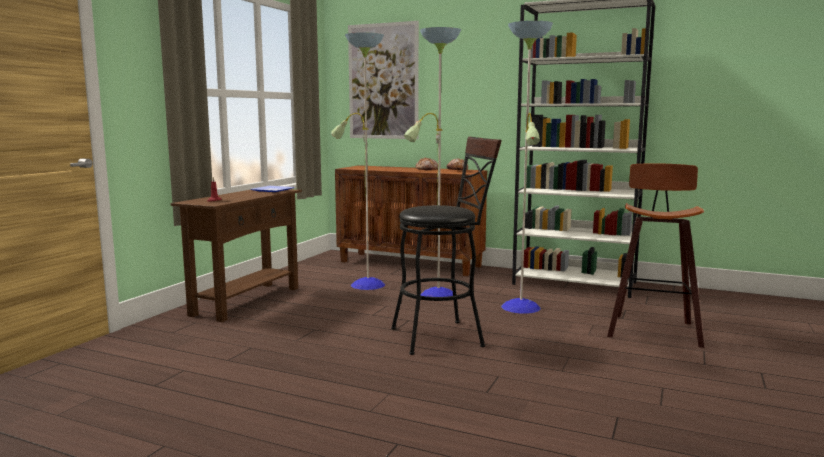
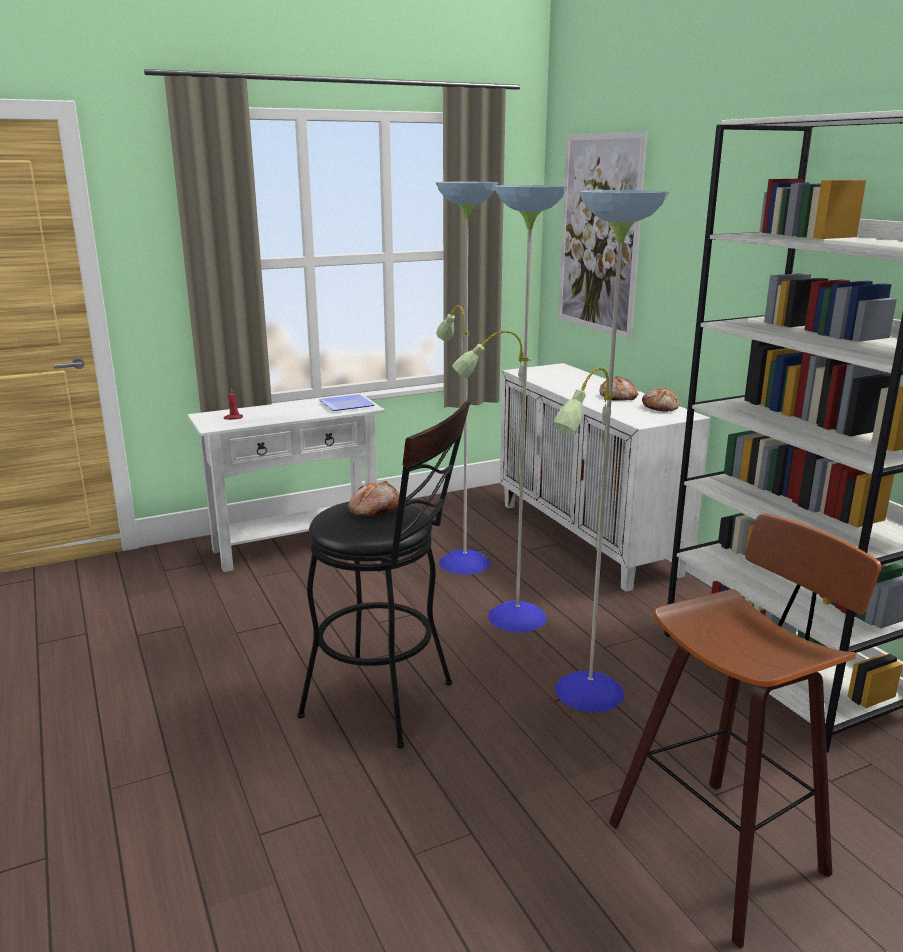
camera: 40 degrees right, 10 degrees up
brown console table [171,189,302,322] -> white console table [188,394,385,572]
brown cabinet [335,165,487,276] -> white cabinet [500,363,710,592]
none -> bread [348,481,399,516]

